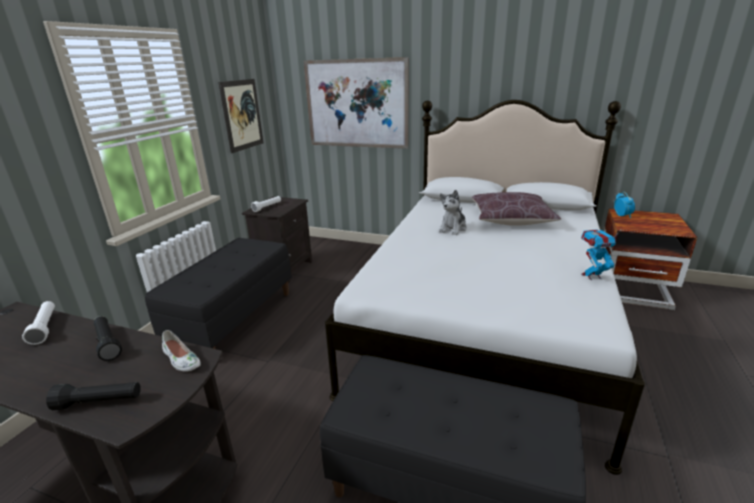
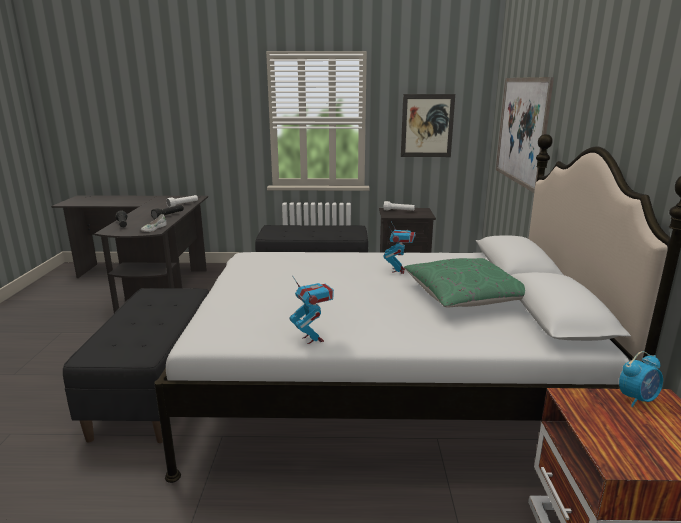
camera: 70 degrees right, 5 degrees down
plush toy [439,190,467,235] -> toy robot [384,225,416,274]
brown pillow [472,192,561,226] -> green pillow [404,258,525,307]

